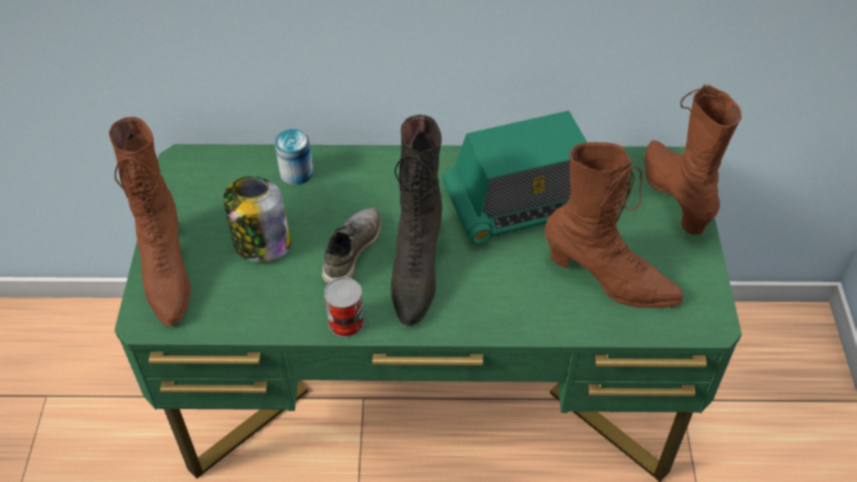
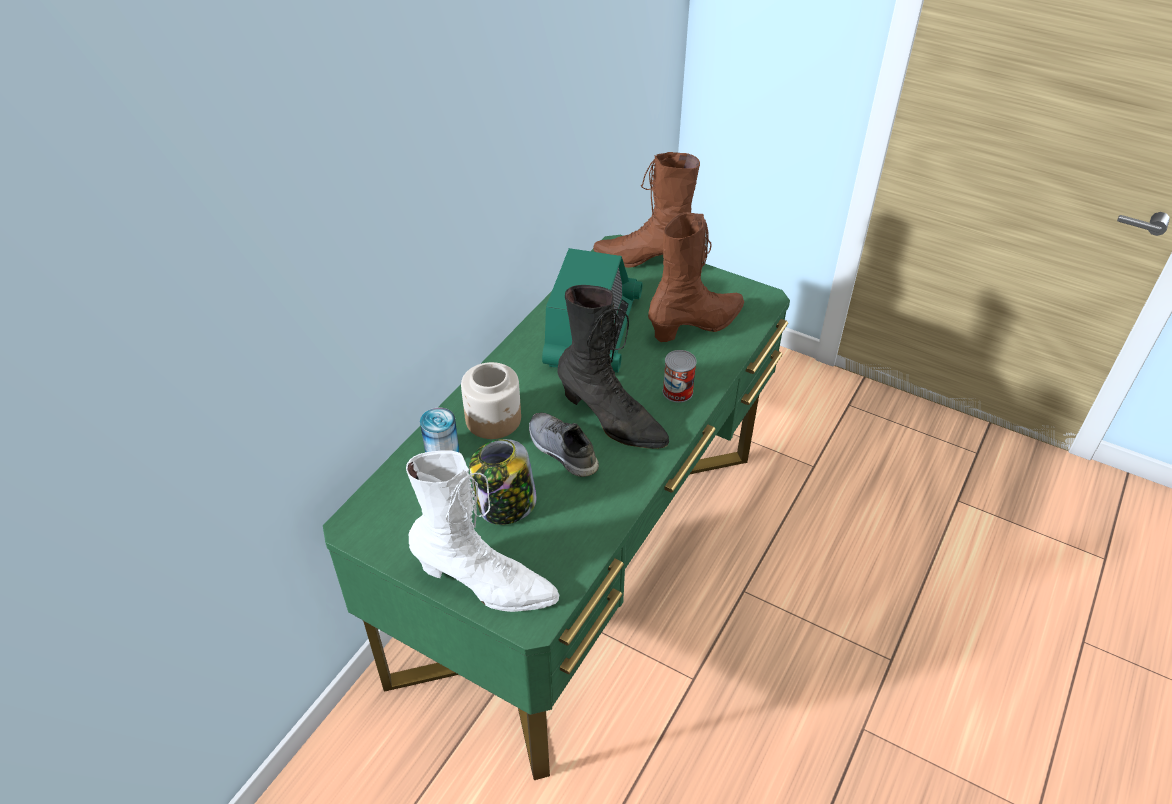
camera: 60 degrees left, 5 degrees down
brown boot [109,117,191,326] -> white boot [406,450,559,612]
can [324,277,364,337] -> can moved to [663,350,697,402]
none -> jar [461,362,521,439]

